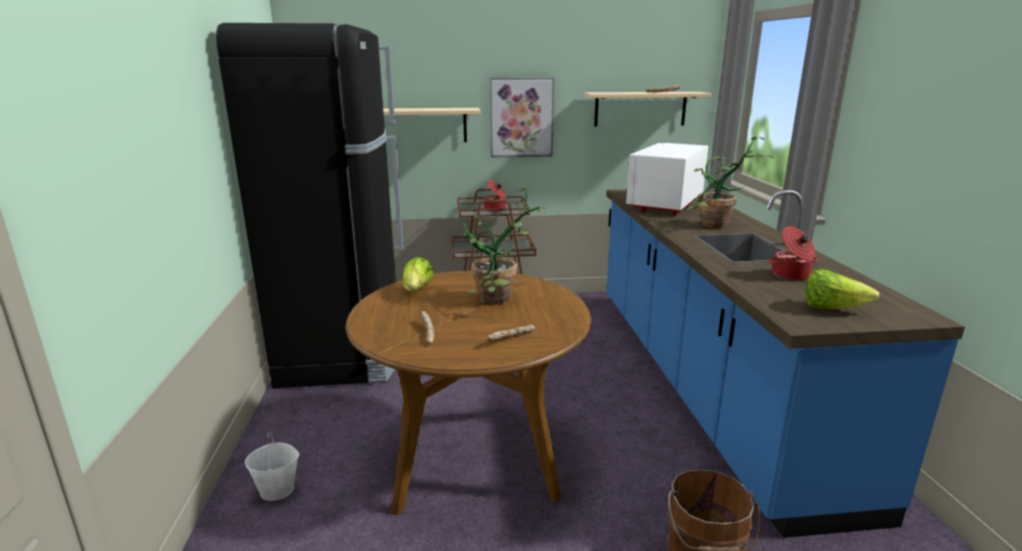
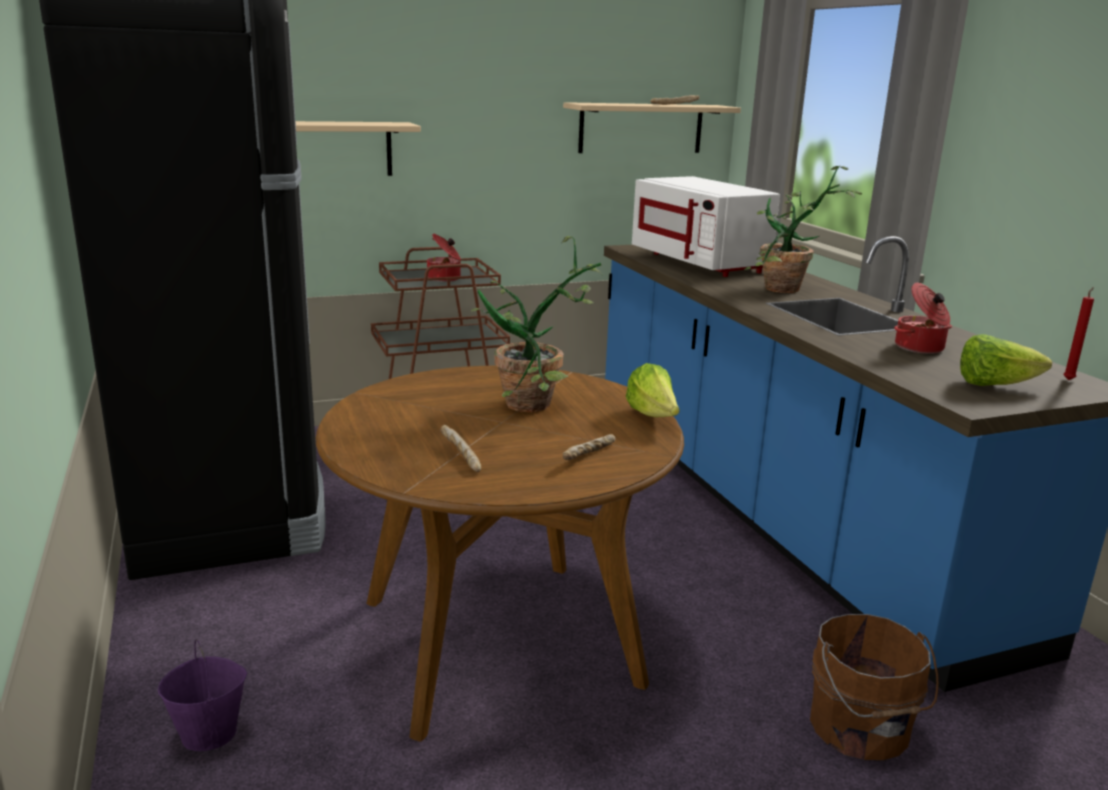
camera: 15 degrees left, 0 degrees up
white bucket [245,432,299,501] -> purple bucket [158,639,247,751]
lettuce [403,257,434,291] -> lettuce moved to [626,363,680,417]
picture [490,78,554,158] -> none
white microwave [626,143,708,216] -> white microwave turned 45 degrees counterclockwise [632,176,780,277]
none -> red candle [1063,287,1094,380]

